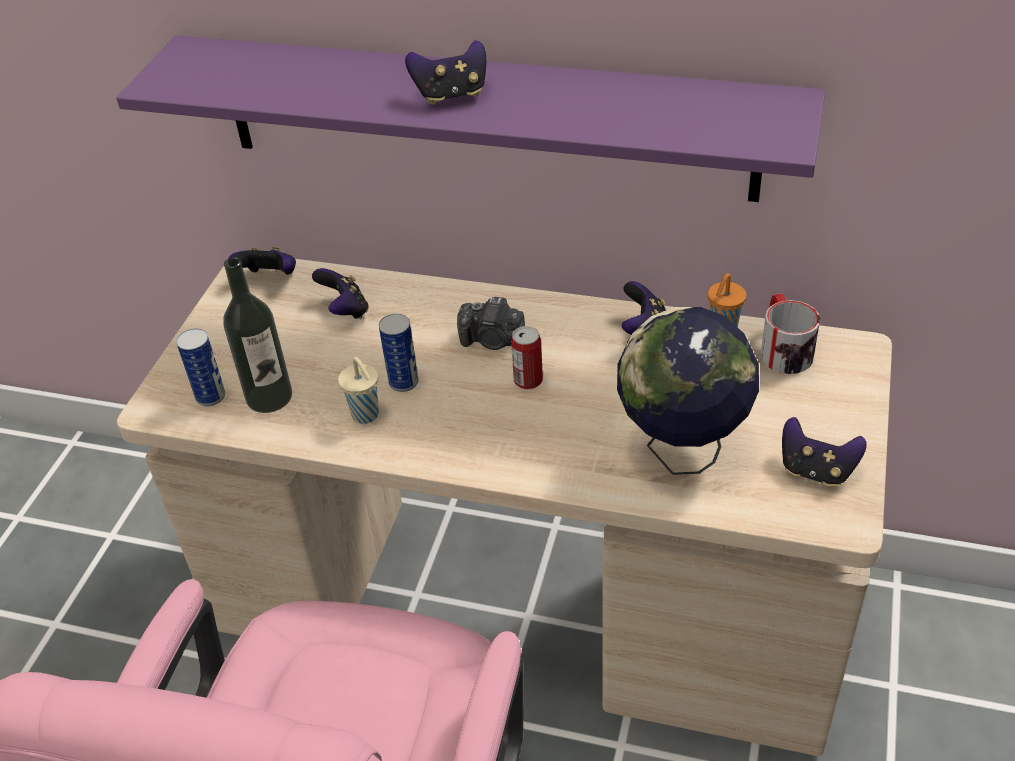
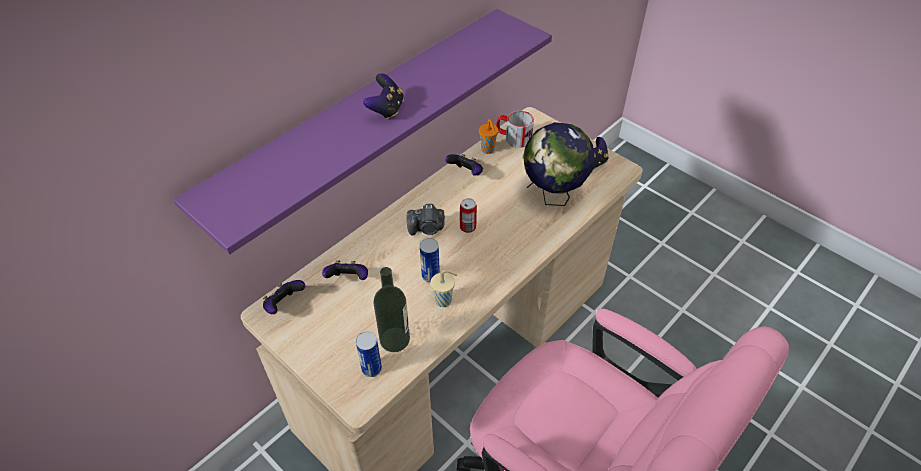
camera: 65 degrees left, 5 degrees up
camera [457,297,525,350] -> camera turned 45 degrees clockwise [406,204,445,236]

